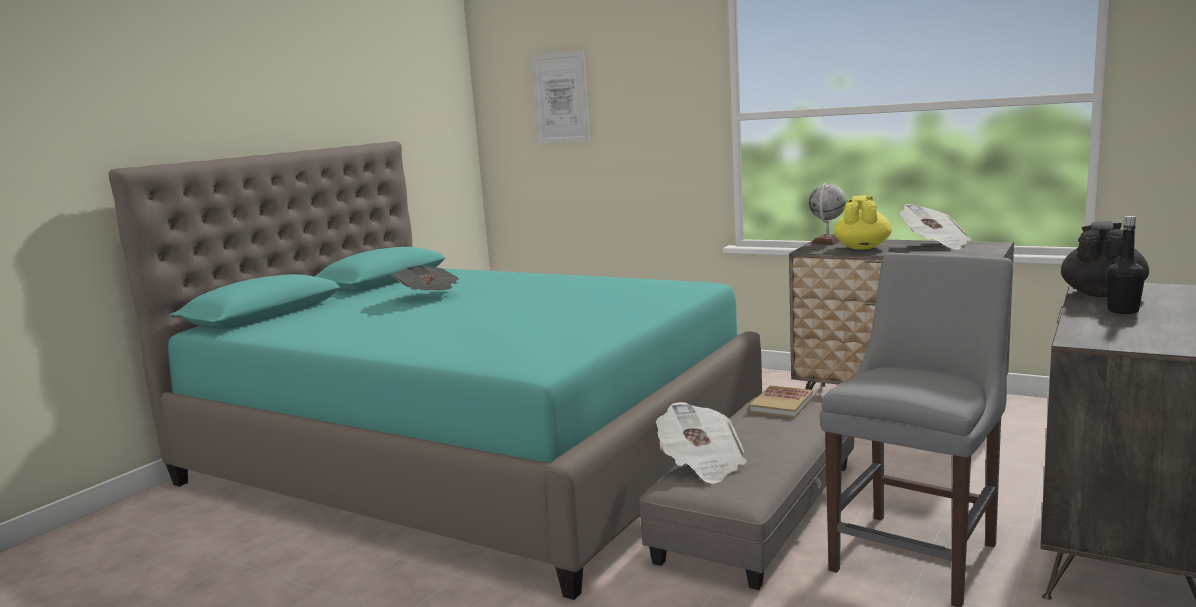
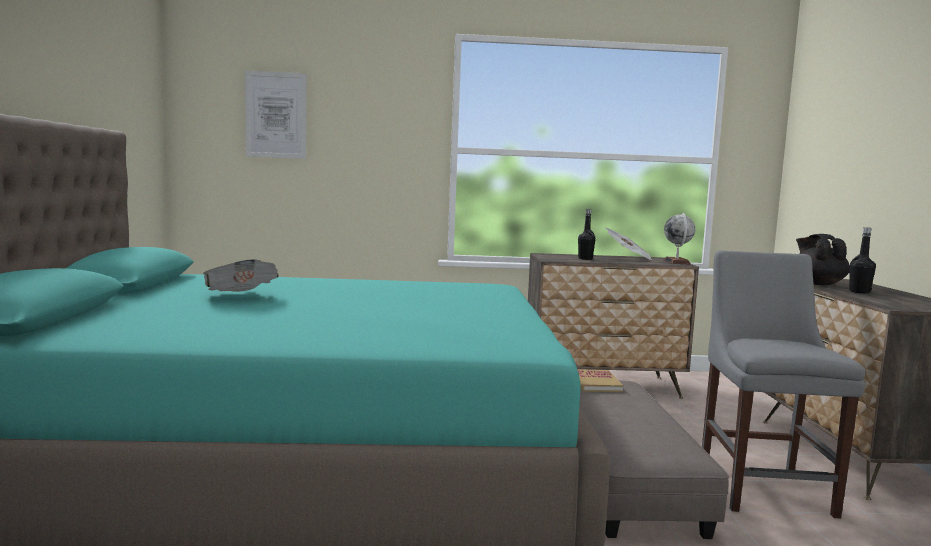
camera: 35 degrees left, 5 degrees down
newspaper [656,402,747,484] -> none
globe [809,183,846,245] -> globe moved to [663,213,695,265]
yellow teapot [834,195,892,250] -> black bottle [578,209,596,260]

